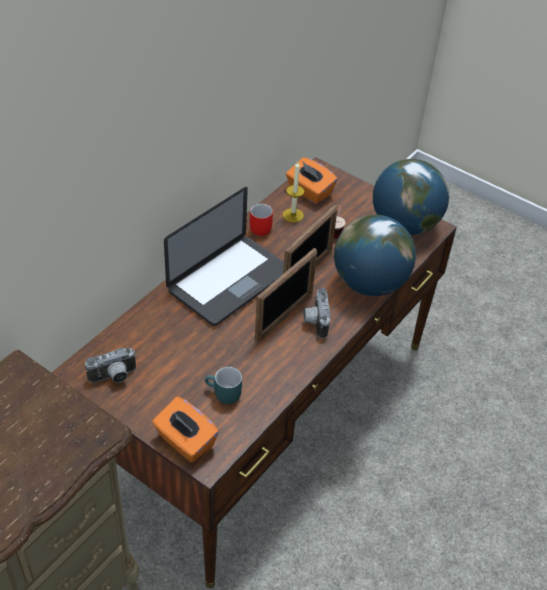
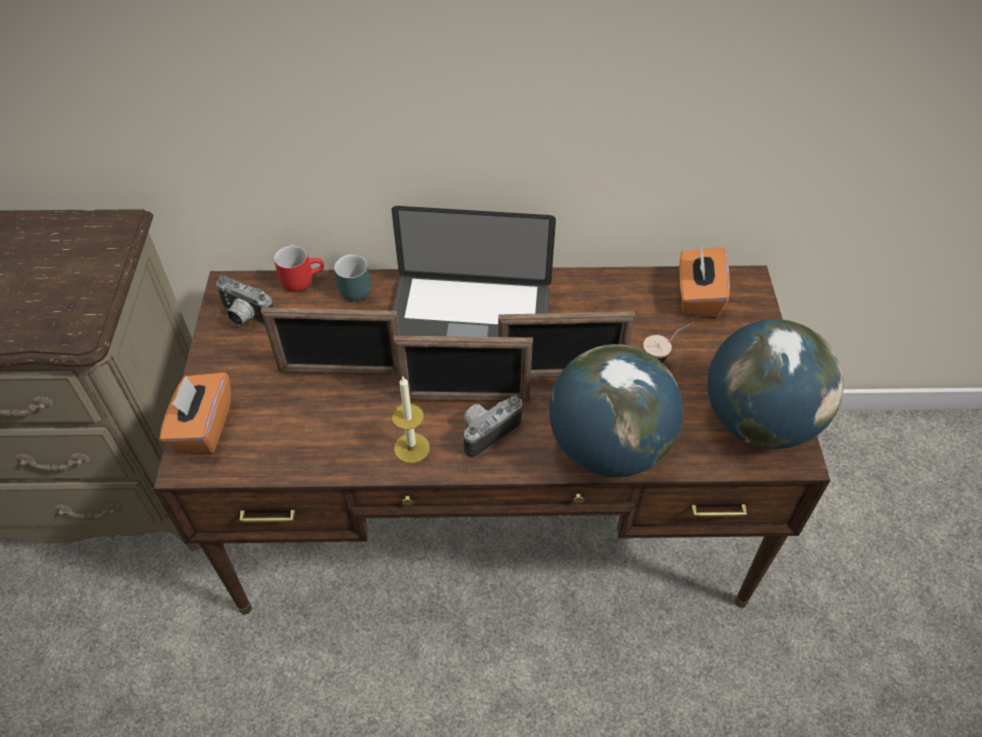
camera: 55 degrees right, 5 degrees up
turquoise mug [205,367,242,404] -> turquoise mug moved to [334,254,371,302]
red mug [250,204,273,236] -> red mug moved to [274,245,324,292]
candle [283,162,305,222] -> candle moved to [392,377,430,463]
none -> picture frame [261,307,400,375]

